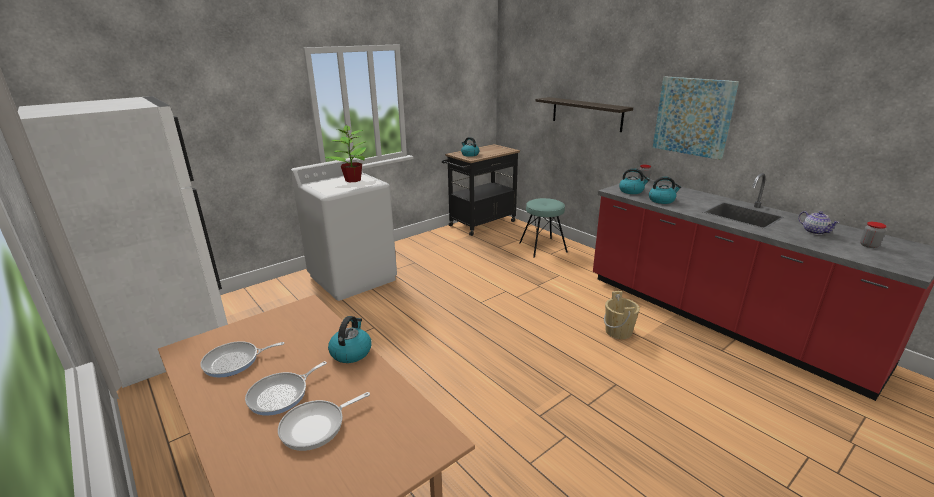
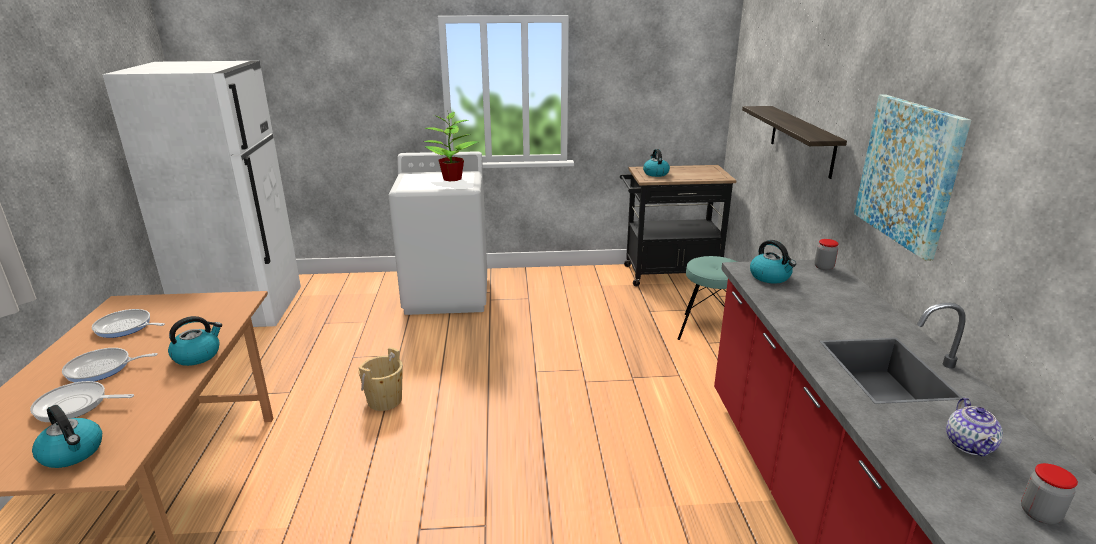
camera: 35 degrees right, 0 degrees up
beige bucket [604,291,640,339] -> beige bucket moved to [358,347,403,411]
kettle [649,177,681,204] -> kettle moved to [32,405,102,468]

